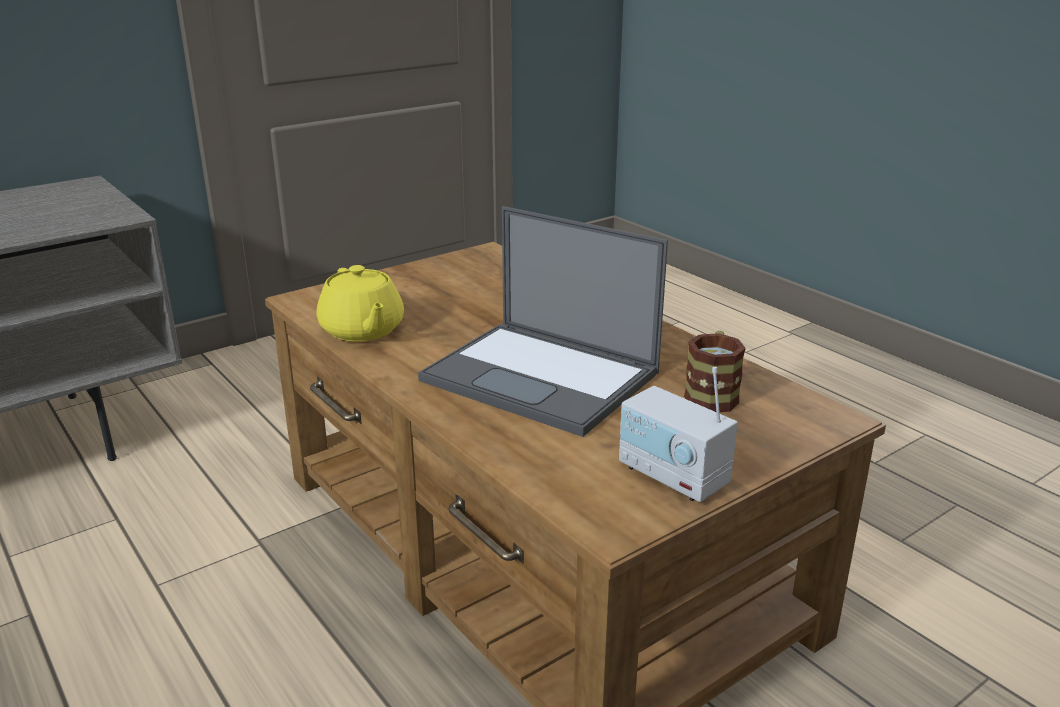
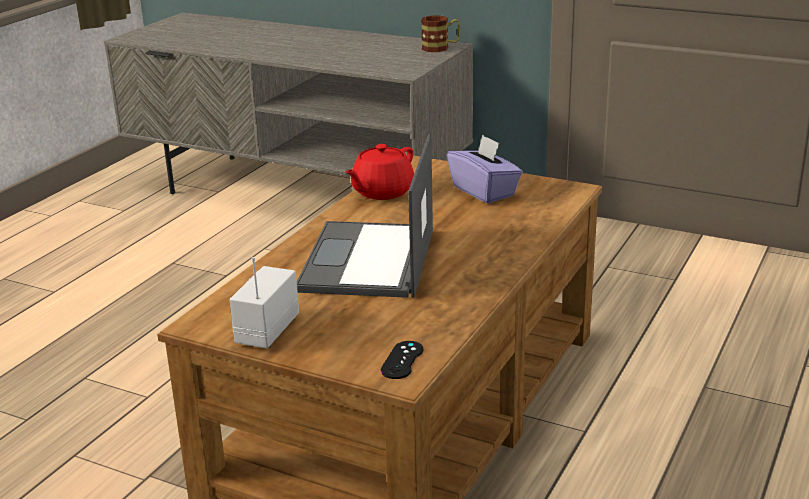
camera: 65 degrees right, 0 degrees up
yellow teapot [316,265,404,342] -> red teapot [345,144,414,200]
mug [684,331,746,412] -> mug moved to [421,15,460,52]
none -> black game controller [381,341,423,379]
none -> purple tissue box [447,135,523,203]

